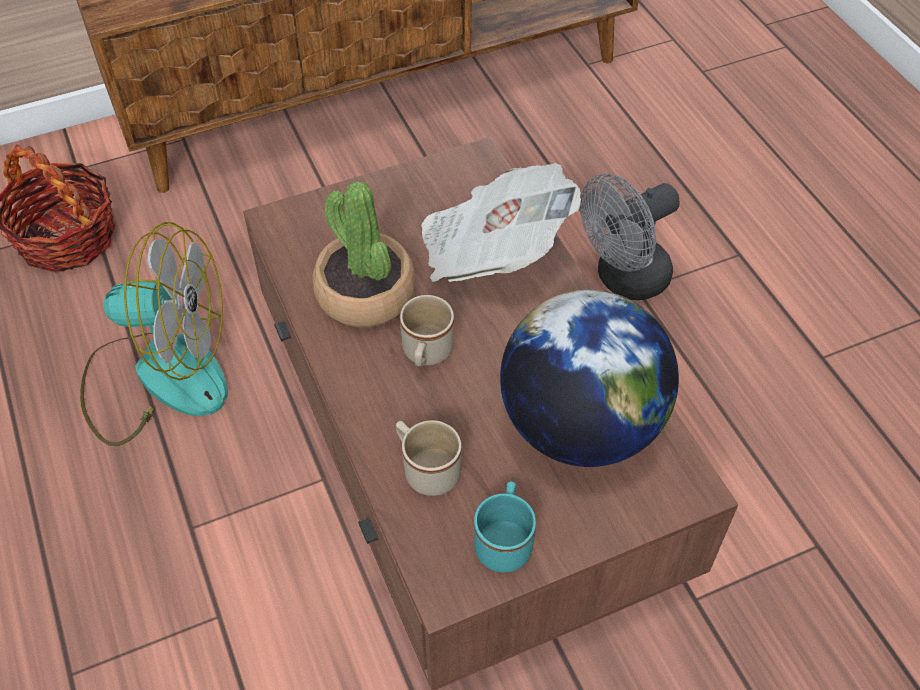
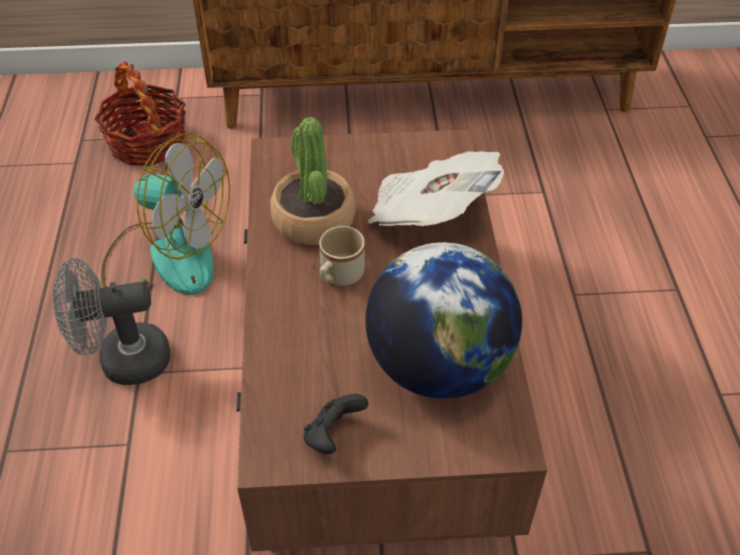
camera: 20 degrees right, 5 degrees down
beige mug [396,420,462,496] -> none
turquoise mug [474,481,536,573] -> black game controller [303,394,368,454]
grey fan [580,174,680,300] -> grey fan moved to [53,258,171,385]

